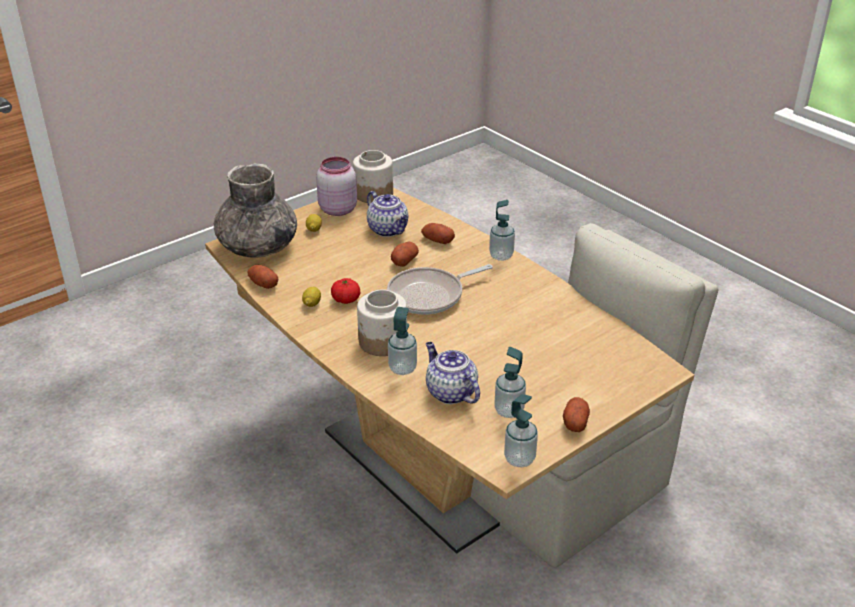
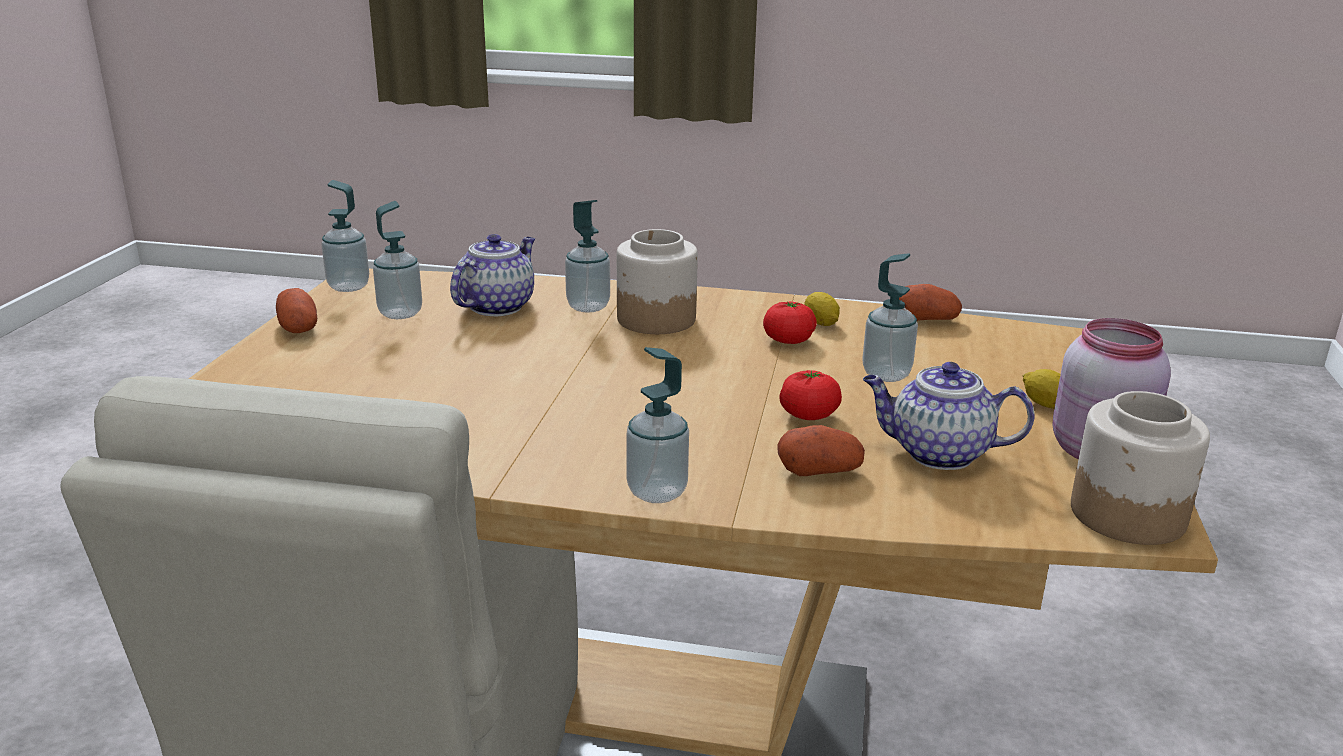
camera: 140 degrees right, 10 degrees down
grey vase [214,163,297,257] -> none
frying pan [387,264,493,315] -> none
potato [391,242,419,267] -> tomato [780,370,842,420]
teapot [426,342,480,404] -> teapot turned 75 degrees counterclockwise [450,234,535,316]
none -> soap dispenser [862,253,918,382]

